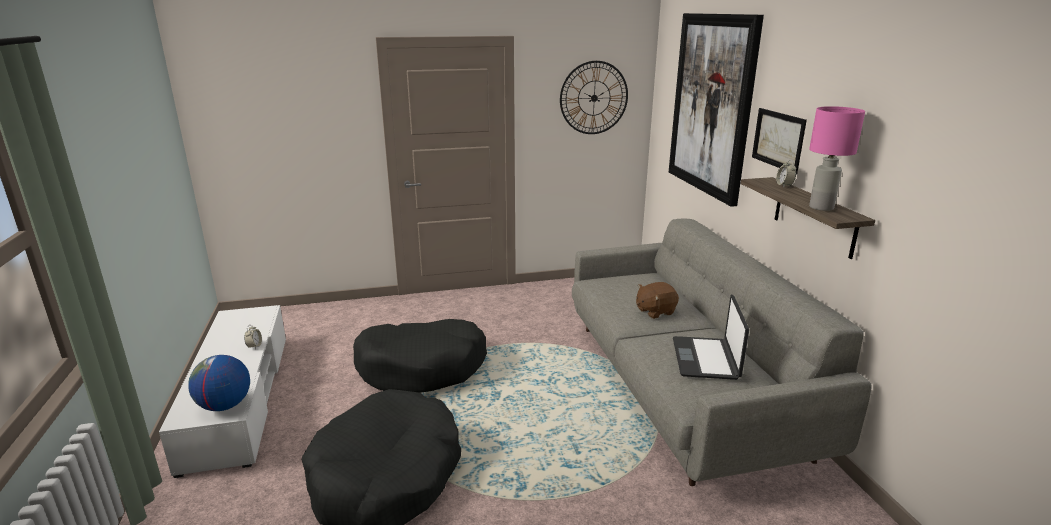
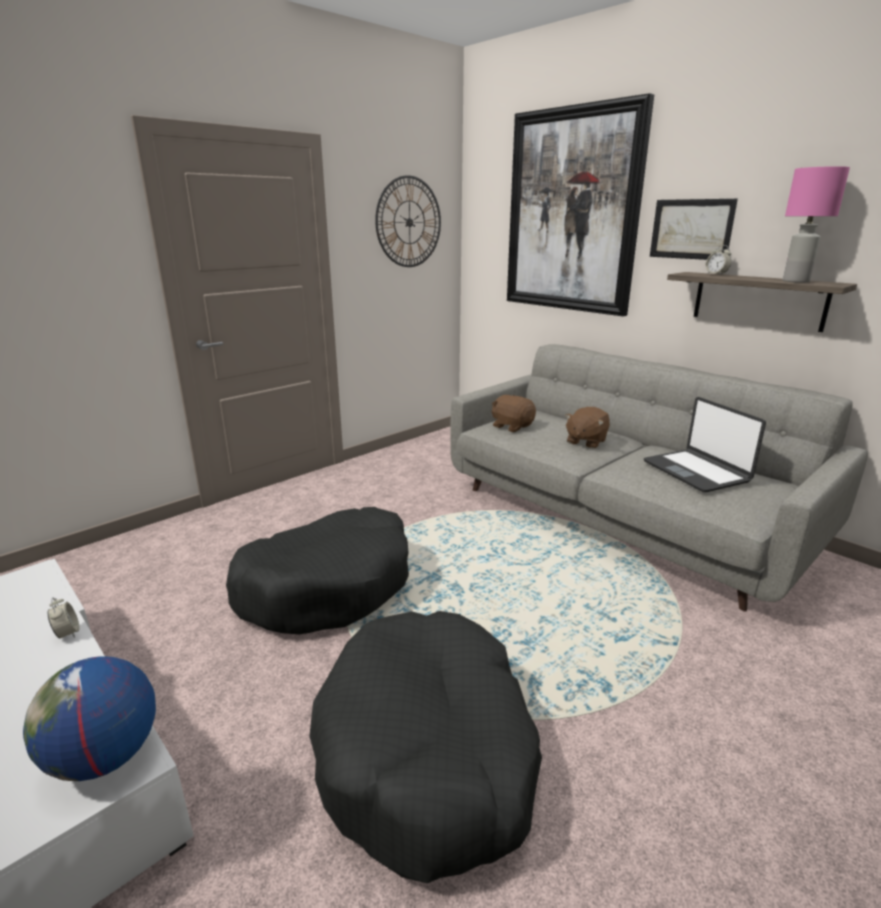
camera: 30 degrees left, 0 degrees up
none -> brown plush toy [492,395,536,432]

